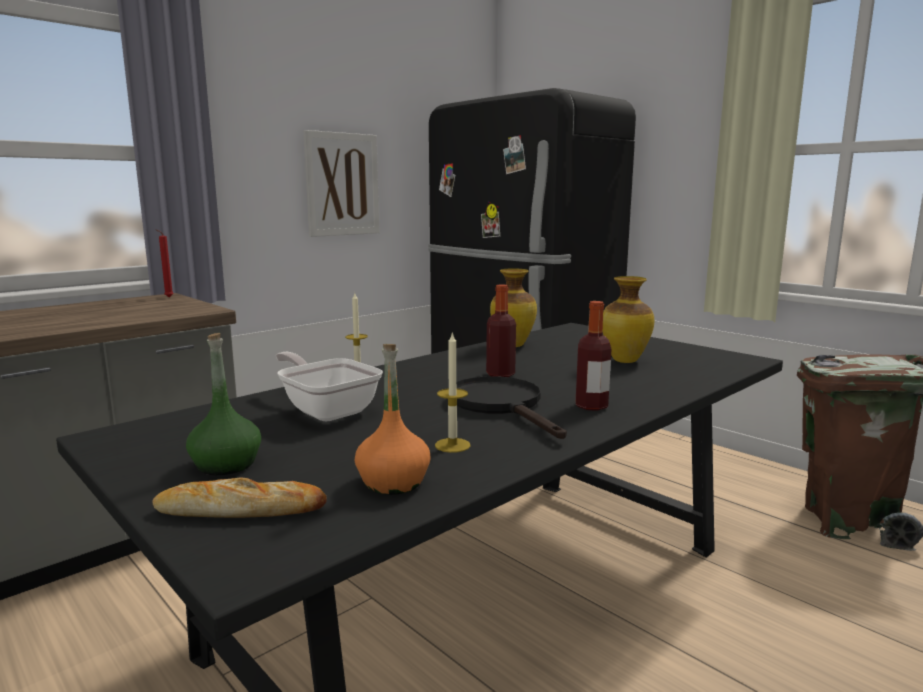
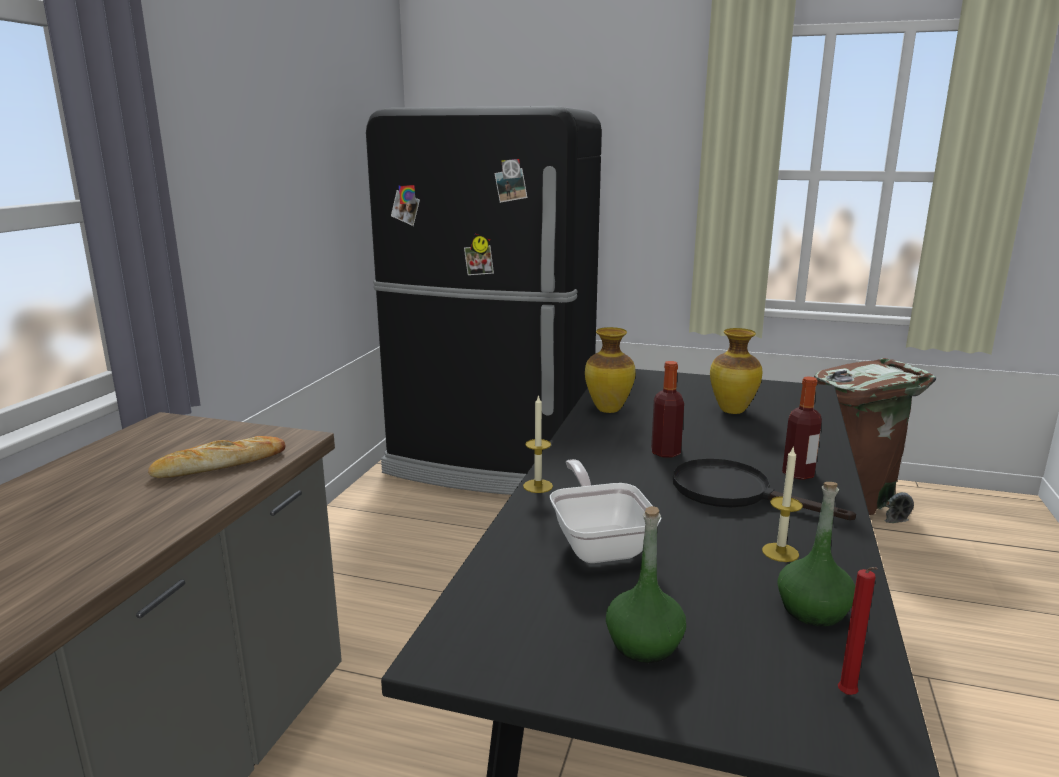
camera: 30 degrees left, 5 degrees up
bread [152,477,327,518] -> bread moved to [148,436,286,478]
red candle [157,230,174,297] -> red candle moved to [838,567,878,695]
frying pan [276,352,383,421] -> frying pan turned 60 degrees clockwise [550,459,661,563]
picture [303,130,379,237] -> none
orange bottle [355,344,431,495] -> green bottle [777,482,855,627]

